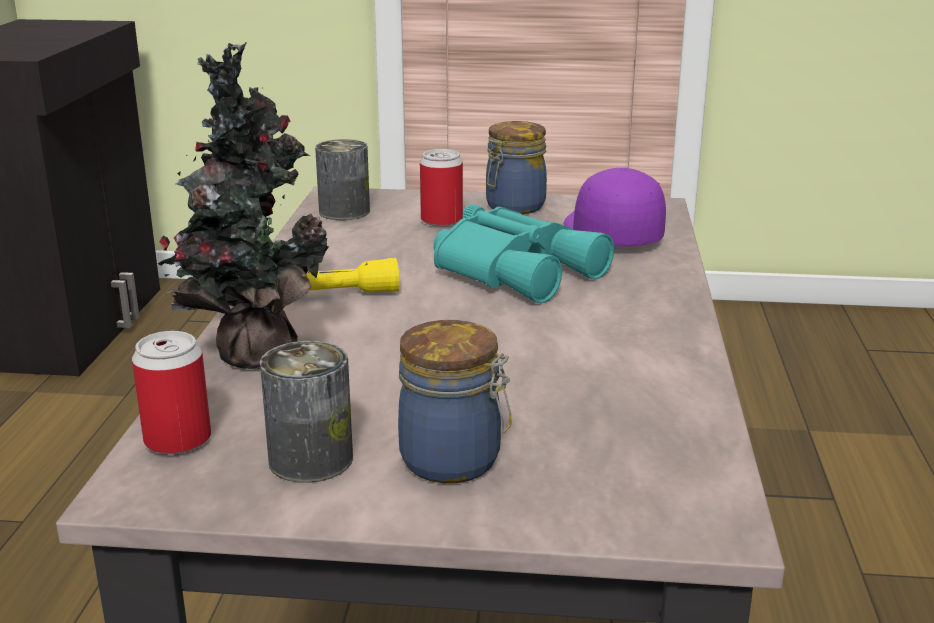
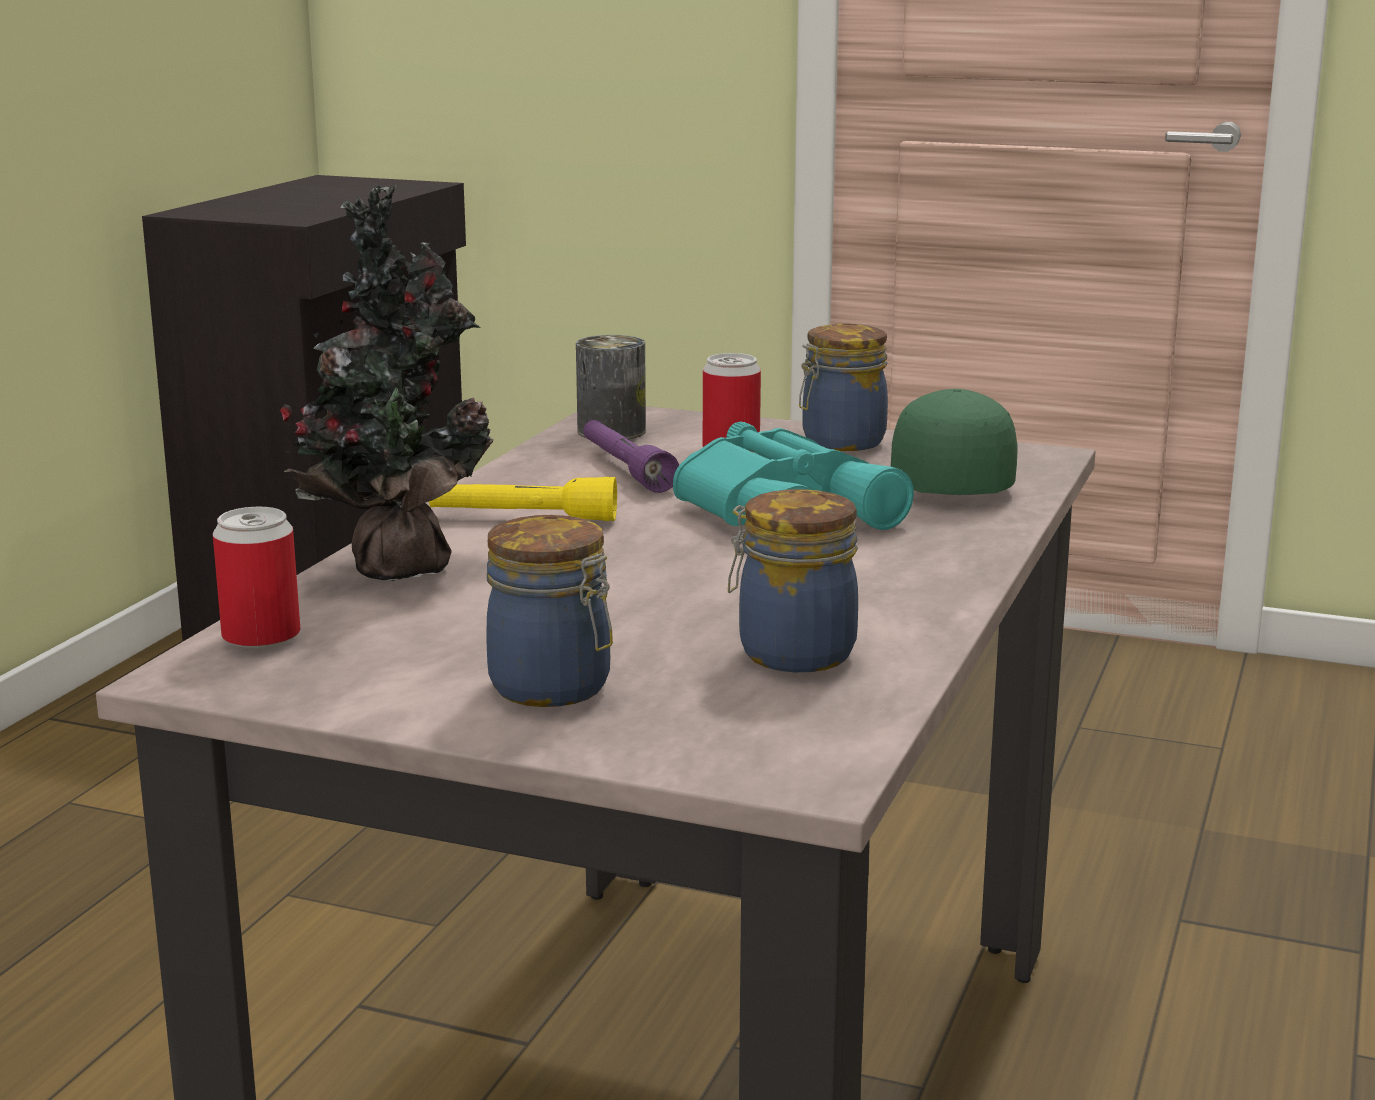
camera: 15 degrees right, 5 degrees down
can [260,341,353,483] -> none
purple cap [564,168,666,246] -> green cap [891,389,1018,495]
none -> purple flashlight [583,420,679,493]
none -> jar [728,489,858,672]

